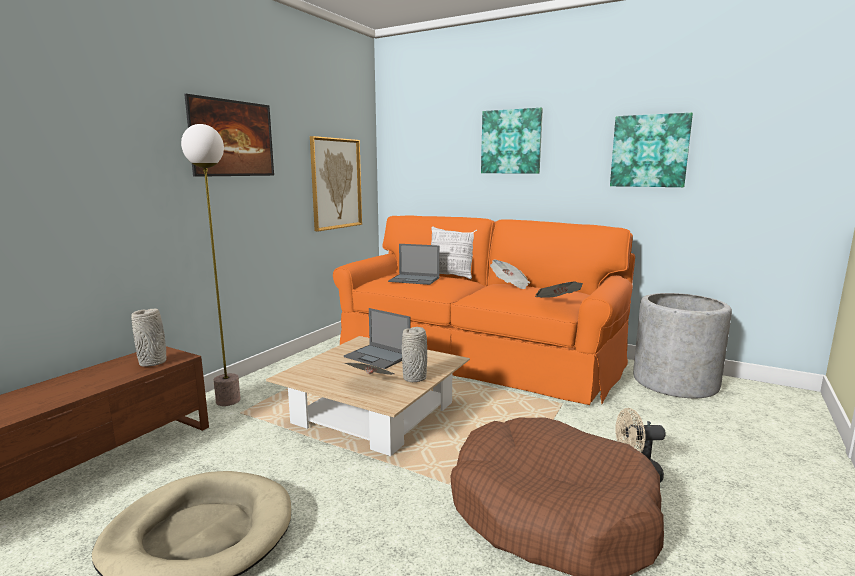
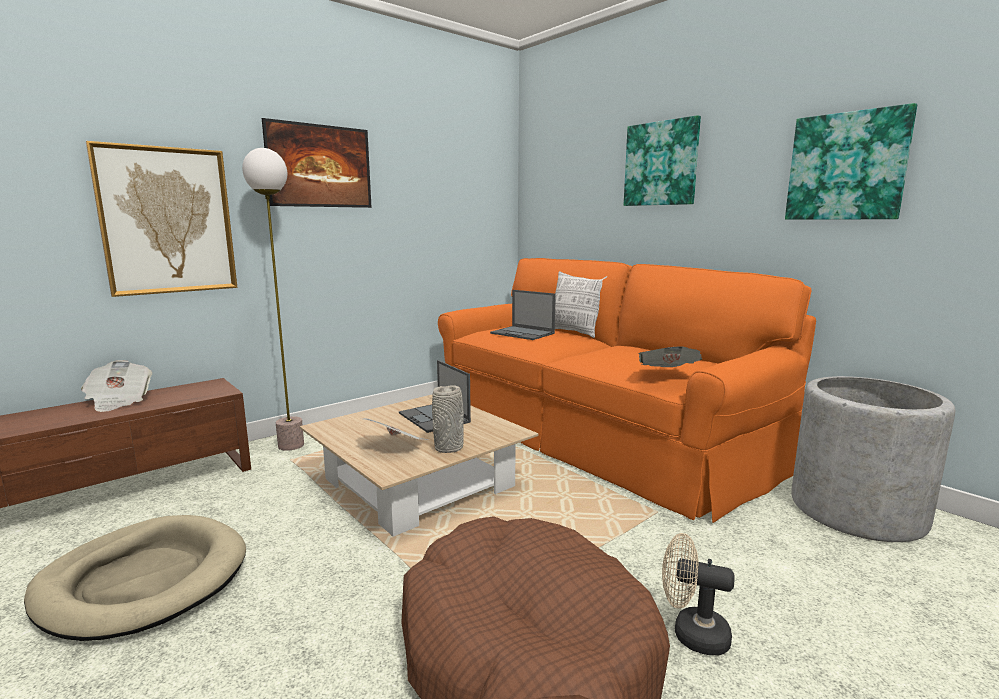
camera: 20 degrees right, 0 degrees up
grey vase [131,309,166,367] -> none
picture [310,136,362,231] -> picture moved to [86,141,238,297]
newspaper [490,259,530,289] -> newspaper moved to [81,360,152,412]

